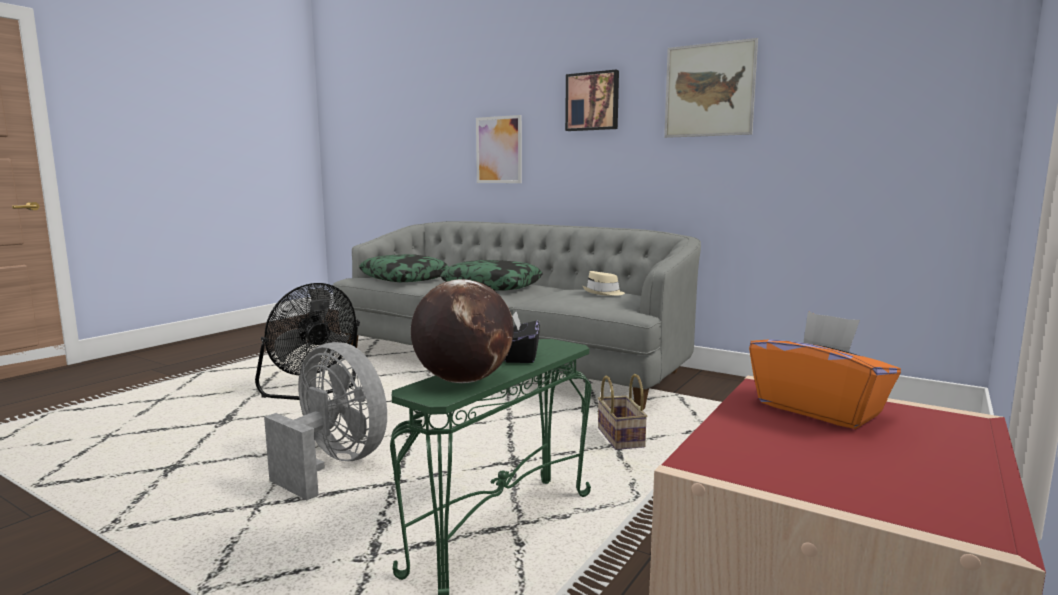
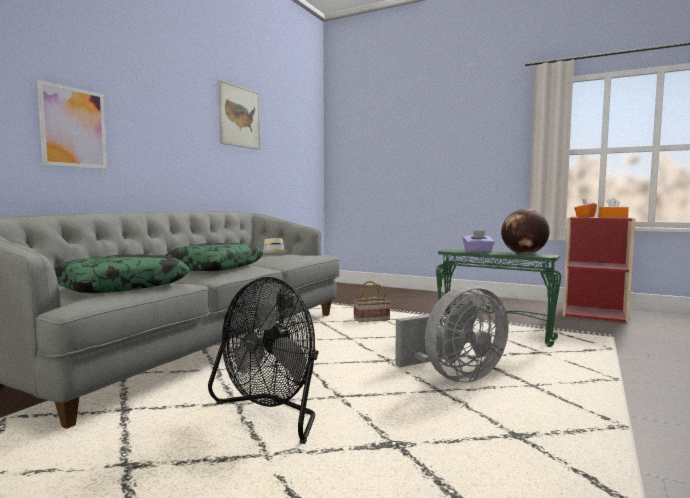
camera: 95 degrees left, 5 degrees down
grey fan [264,342,387,500] -> grey fan turned 150 degrees counterclockwise [395,285,508,383]
black tissue box [505,311,540,363] -> purple tissue box [463,231,495,253]
picture [565,69,619,131] -> none
none -> orange tissue box [599,197,629,218]

